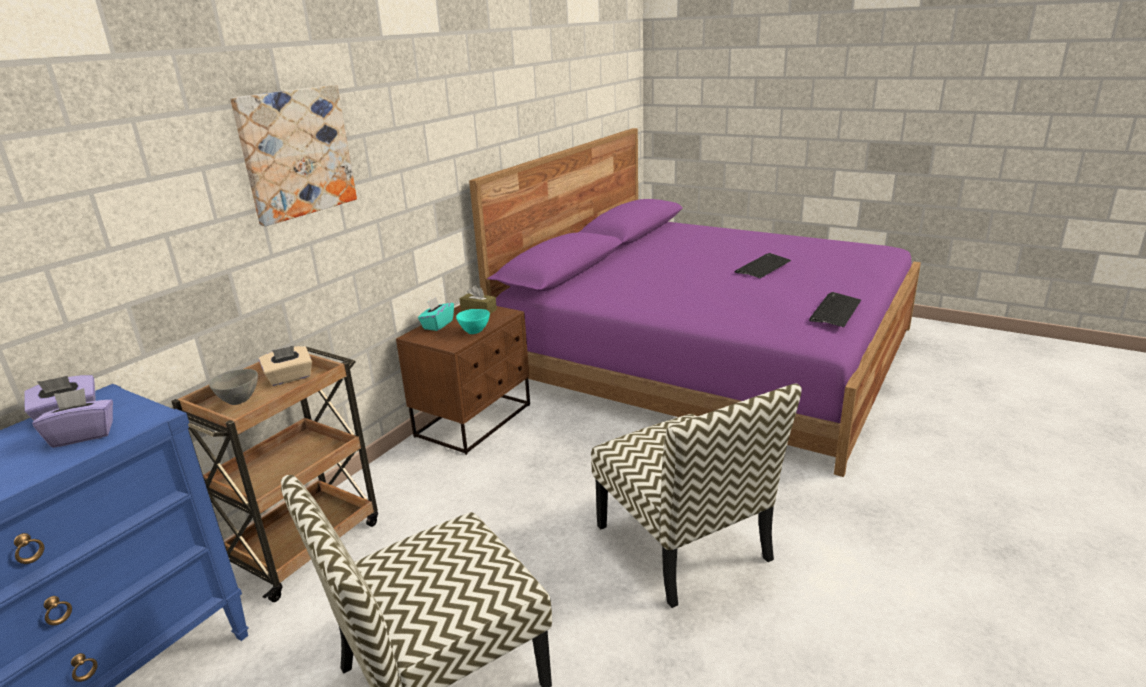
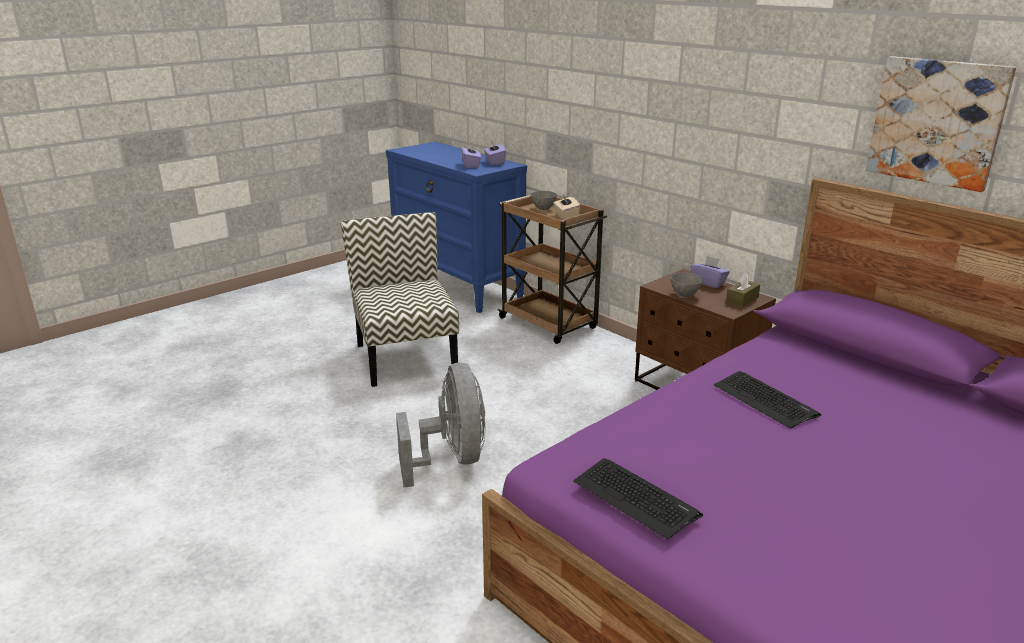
camera: 105 degrees right, 0 degrees up
picture [230,85,357,226] -> picture moved to [866,56,1016,192]
turquoise tissue box [418,297,454,331] -> purple tissue box [690,256,730,288]
turquoise bowl [456,309,490,334] -> grey bowl [670,273,703,297]
chair [591,383,802,608] -> grey fan [396,363,485,487]
keyboard [735,253,791,278] -> keyboard moved to [714,371,821,429]

